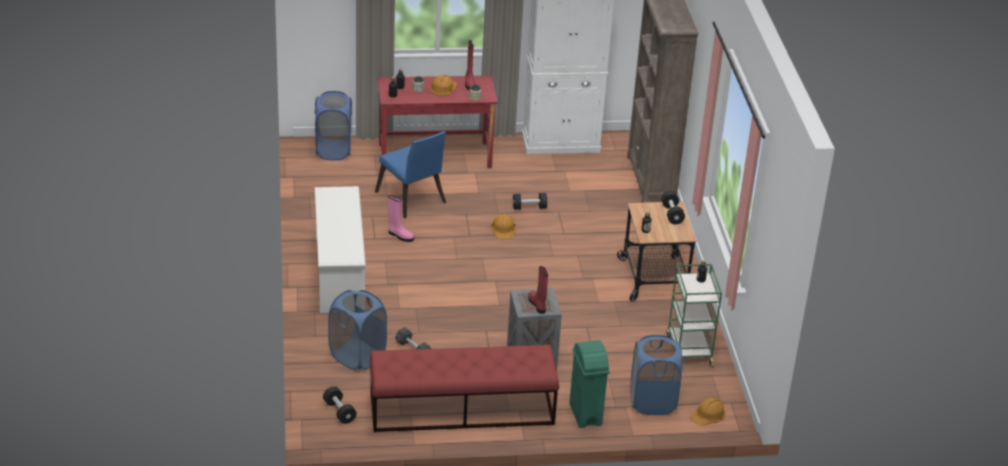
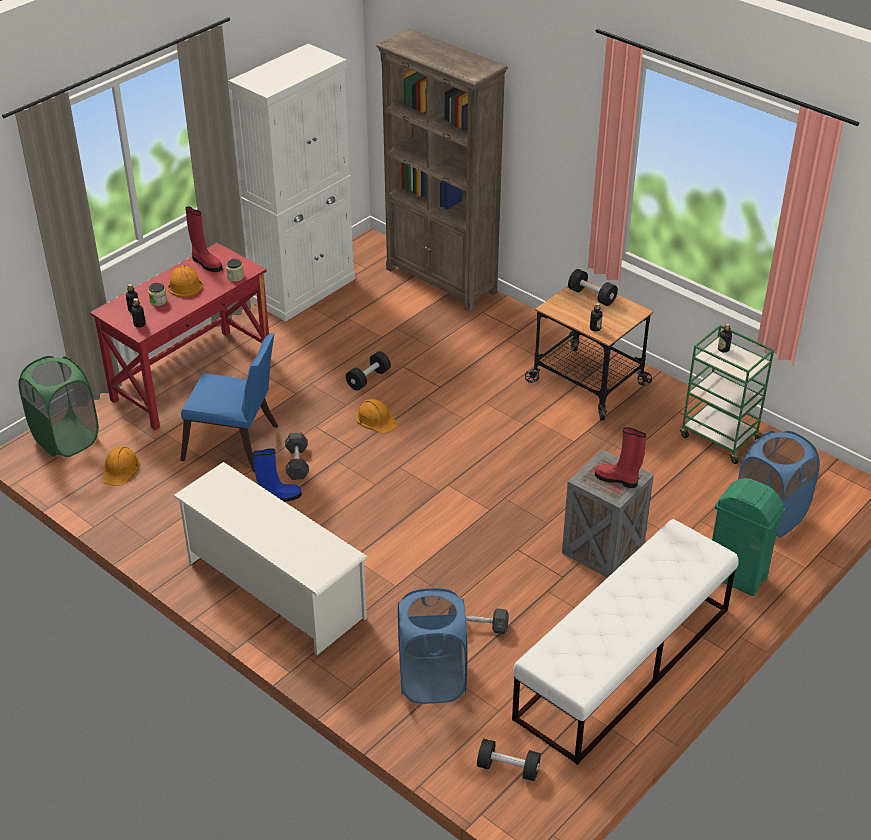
camera: 40 degrees left, 5 degrees up
blue laundry basket [315,91,352,160] -> green laundry basket [19,356,99,457]
red bench [369,345,559,432] -> white bench [512,519,739,765]
pink boot [387,195,414,242] -> blue boot [253,448,302,502]
orange hard hat [690,398,725,426] -> orange hard hat moved to [103,446,140,485]
none -> black dumbbell [285,433,309,480]

